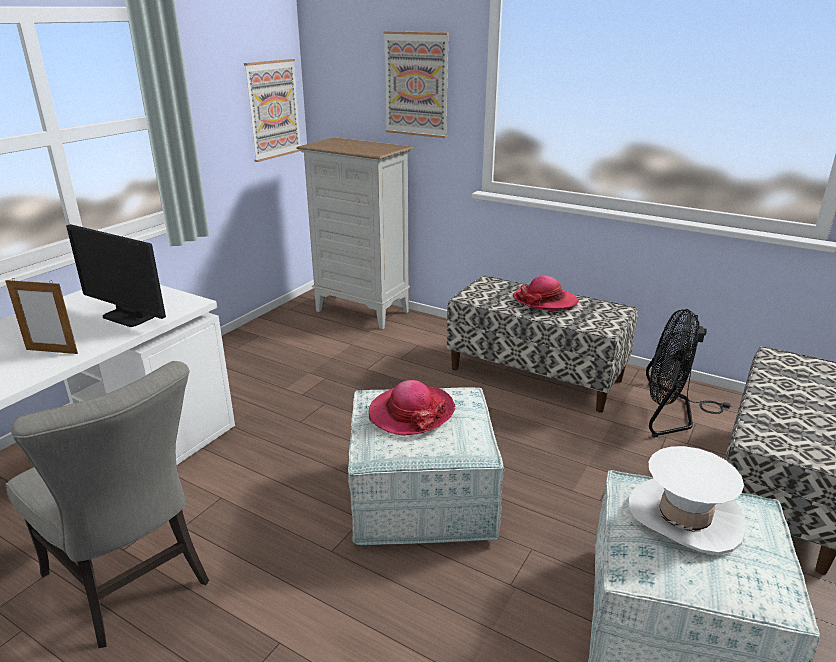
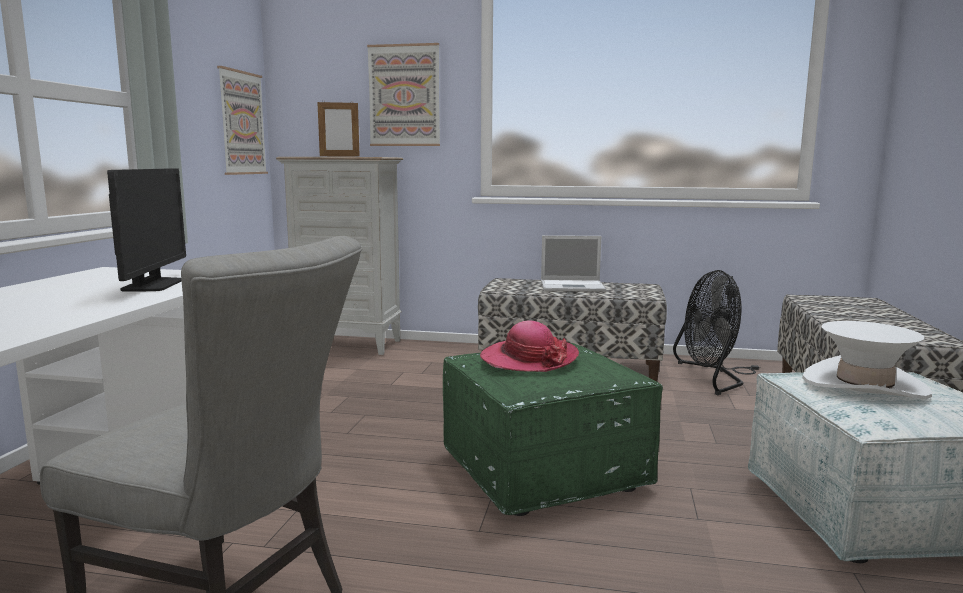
camera: 20 degrees left, 15 degrees down
picture frame [5,280,78,354] -> picture frame moved to [317,100,360,157]
monitor [66,224,166,327] -> monitor turned 105 degrees counterclockwise [107,168,186,292]
white ottoman [348,387,504,545] -> green ottoman [443,343,663,516]
hat [513,276,579,311] -> laptop [541,235,606,292]

